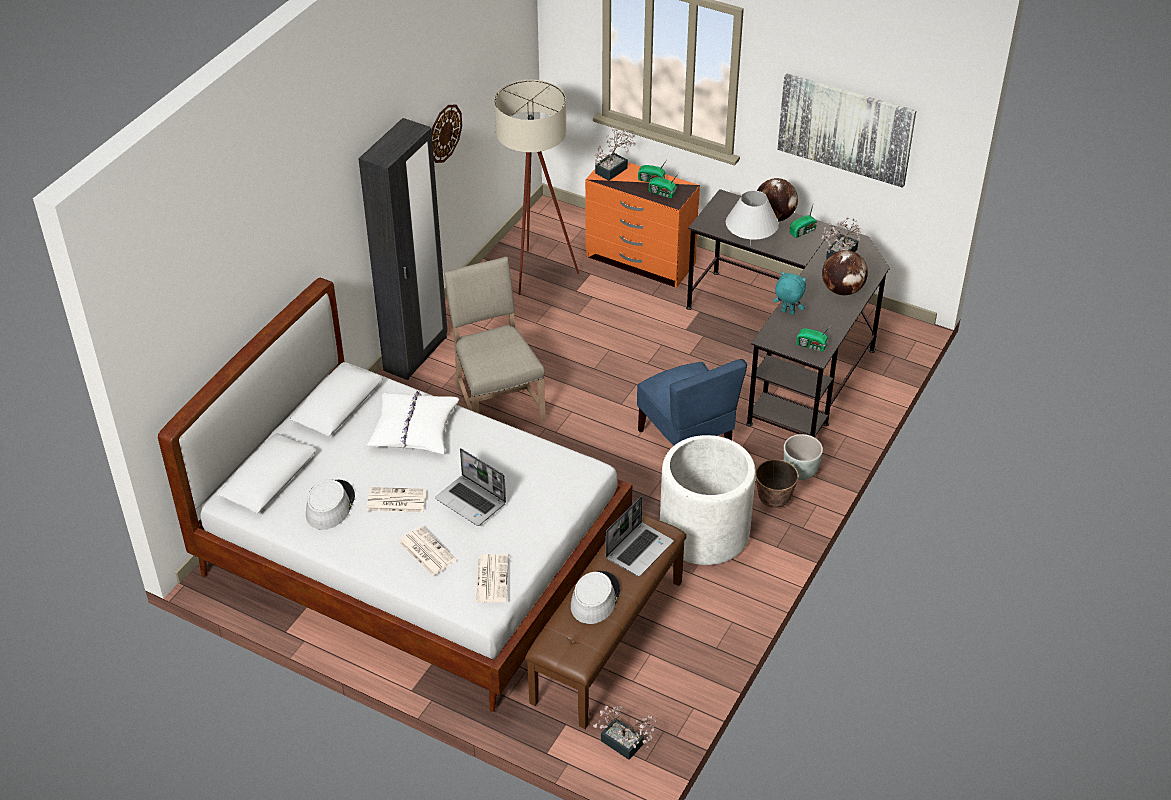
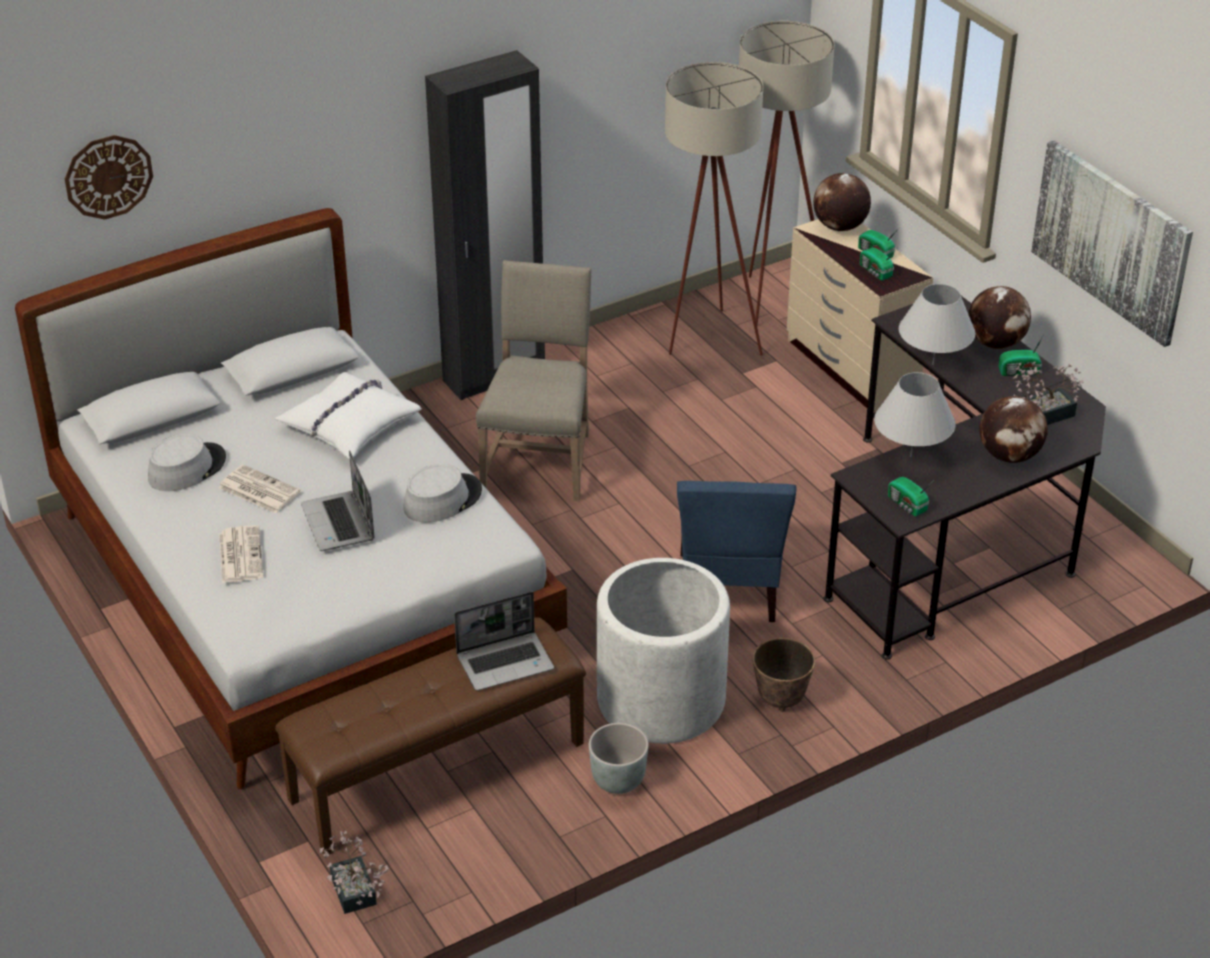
camera: 30 degrees right, 5 degrees down
wall clock [432,105,462,163] -> wall clock moved to [65,135,153,220]
newspaper [476,554,509,602] -> none
grey hat [571,571,620,624] -> grey hat moved to [403,464,482,523]
orange dresser [585,156,700,288] -> beige dresser [787,219,933,411]
potted plant [595,128,636,181] -> globe [813,173,871,231]
turquoise plush toy [773,272,806,315] -> white table lamp [874,372,956,457]
grey planter [784,434,823,480] -> grey planter moved to [589,723,649,794]
none -> beige floor lamp [739,21,834,325]

